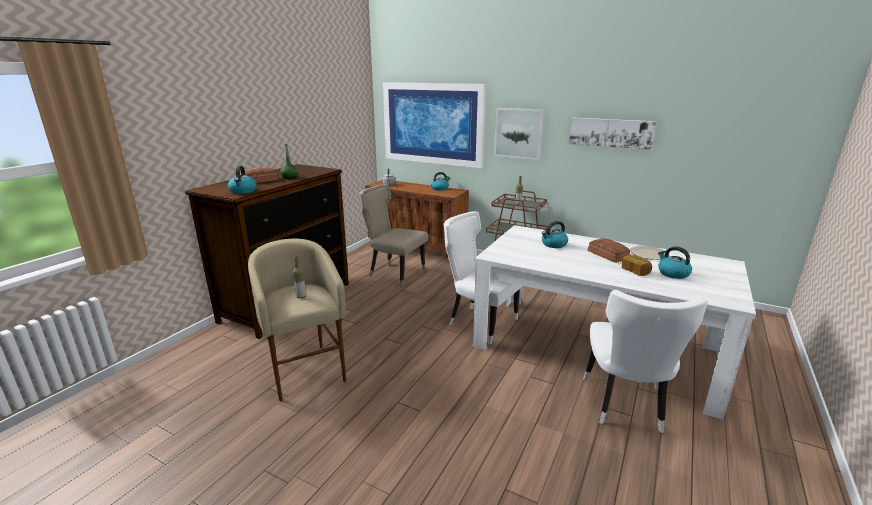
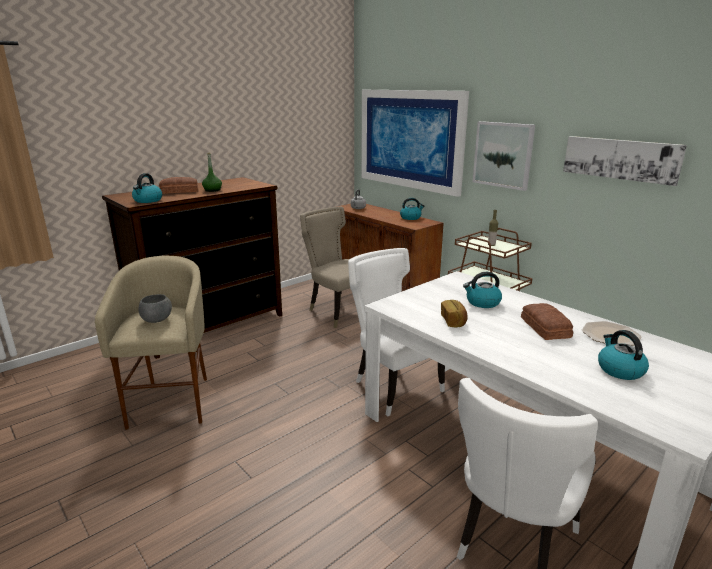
camera: 20 degrees right, 0 degrees up
bottle [293,256,306,298] -> grey bowl [139,294,172,323]
bread [622,255,652,276] -> bread moved to [441,300,467,327]

